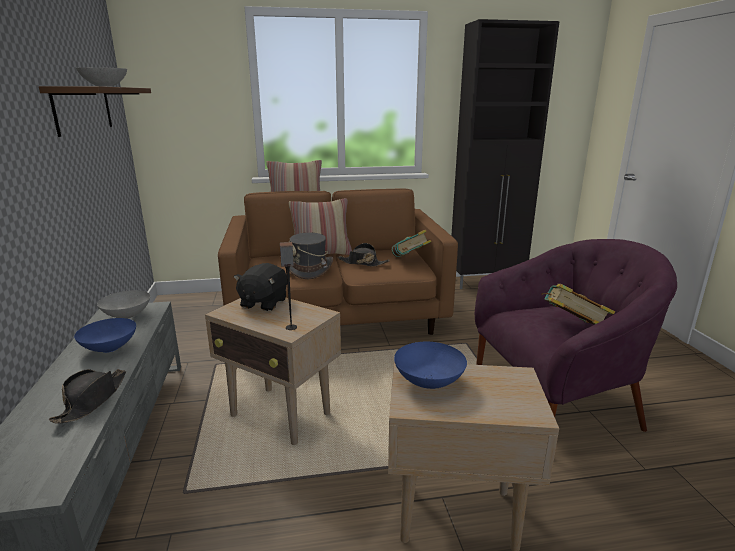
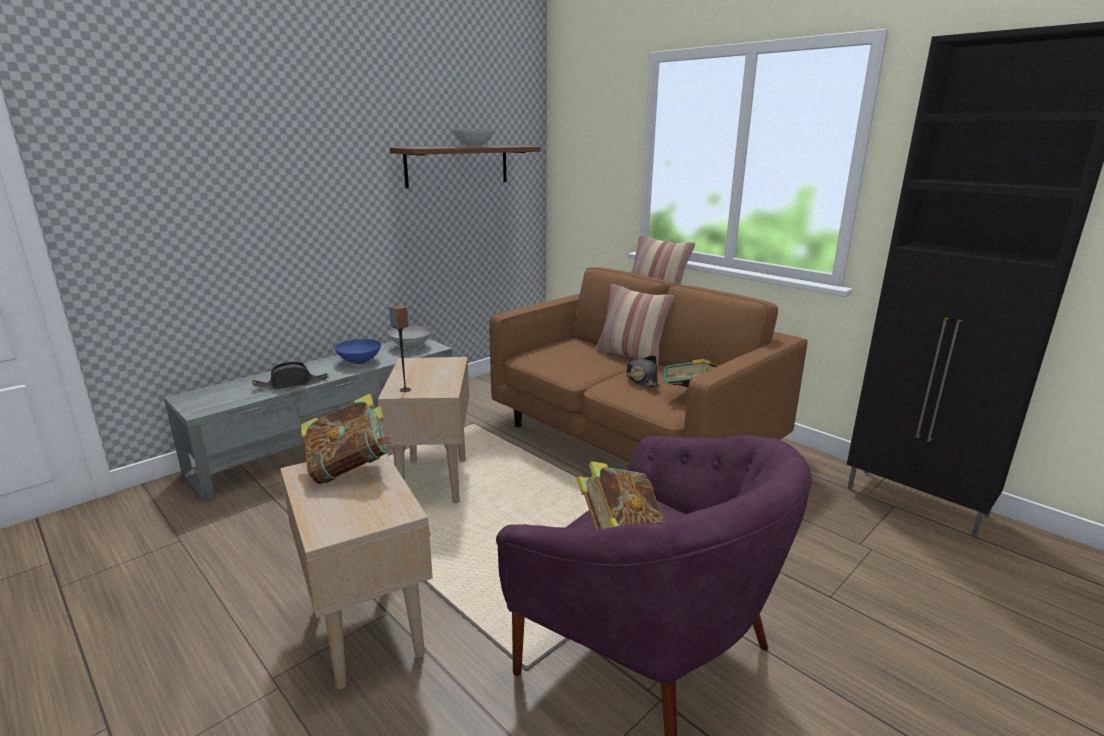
camera: 55 degrees right, 0 degrees up
black plush toy [233,263,287,311] -> none
grey hat [289,233,333,279] -> none
blue bowl [394,342,467,389] -> book [301,394,392,484]

